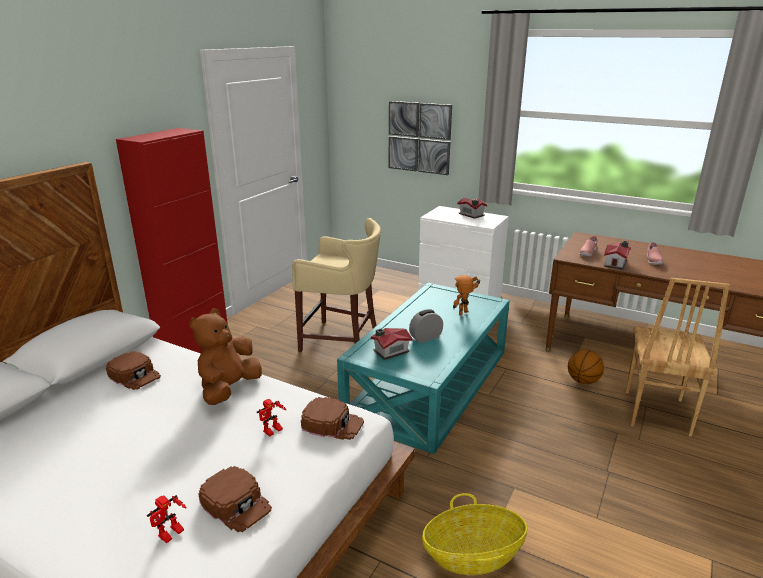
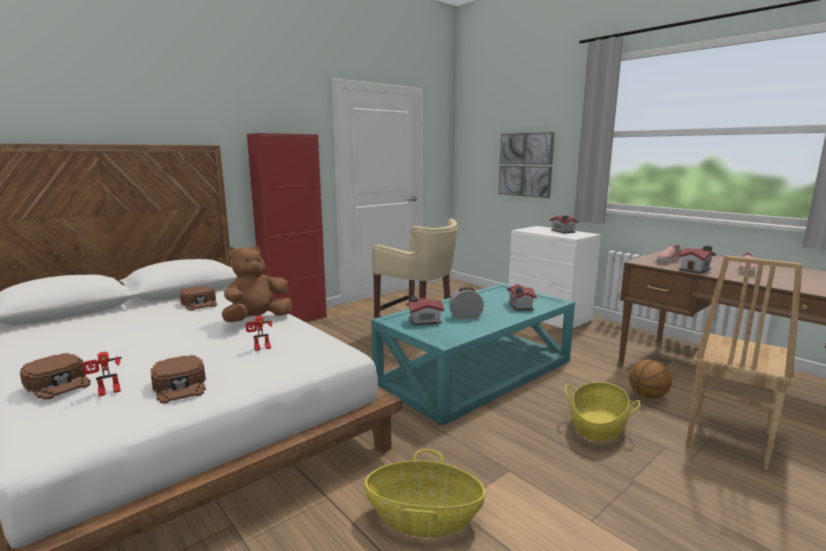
camera: 20 degrees right, 10 degrees down
brown cap [301,397,364,440] -> brown cap moved to [20,353,91,400]
toy robot [453,275,480,316] -> toy house [507,284,537,311]
none -> basket [565,382,641,442]

